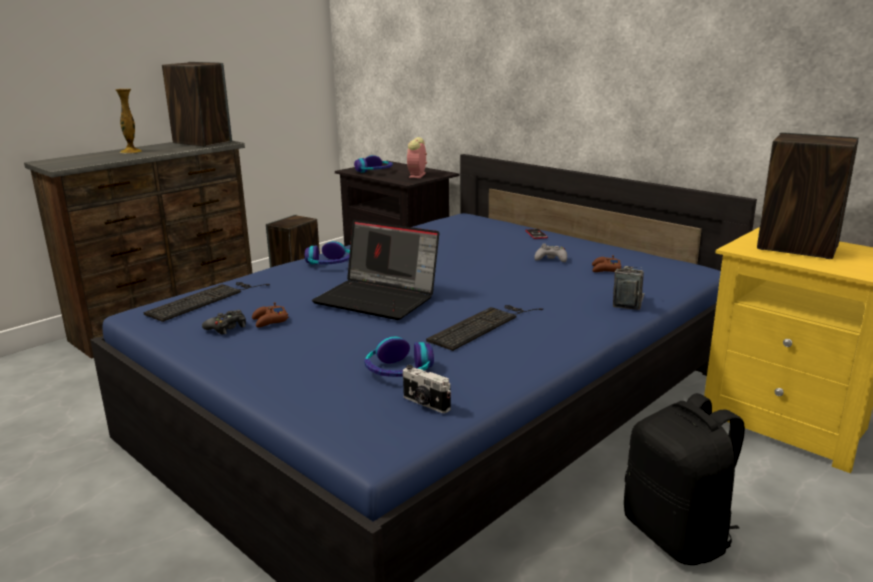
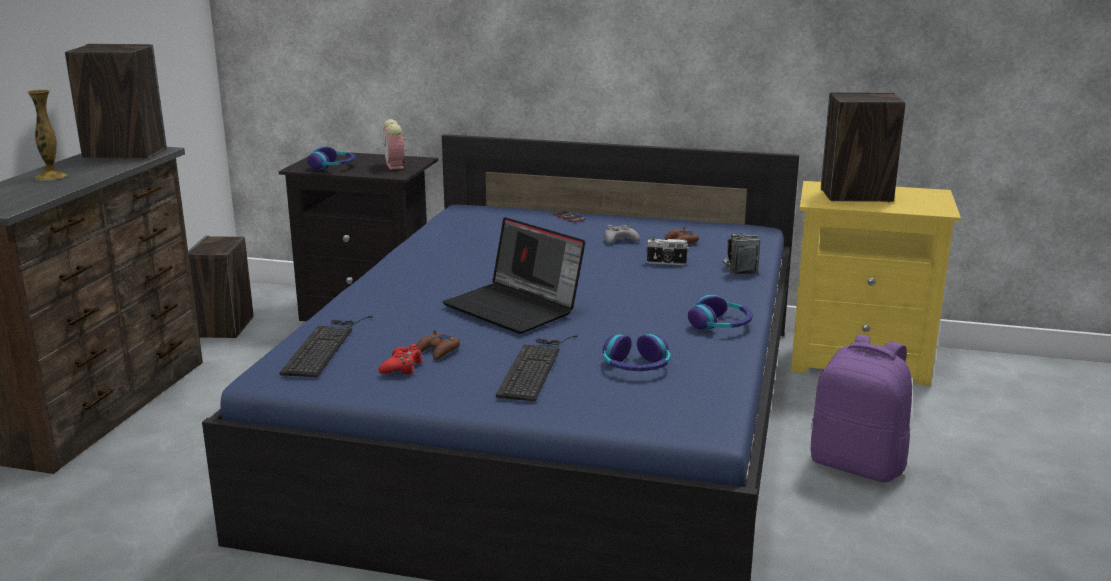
camera: 30 degrees left, 0 degrees up
black game controller [202,310,246,335] -> red game controller [378,344,423,375]
headphones [305,241,350,265] -> headphones moved to [688,294,753,330]
laptop [312,220,439,320] -> laptop turned 45 degrees clockwise [443,217,585,334]
camera [403,365,451,413] -> camera moved to [646,237,689,265]
keyboard [426,305,543,351] -> keyboard moved to [496,335,578,401]
black backpack [624,393,745,565] -> purple backpack [811,334,912,482]

